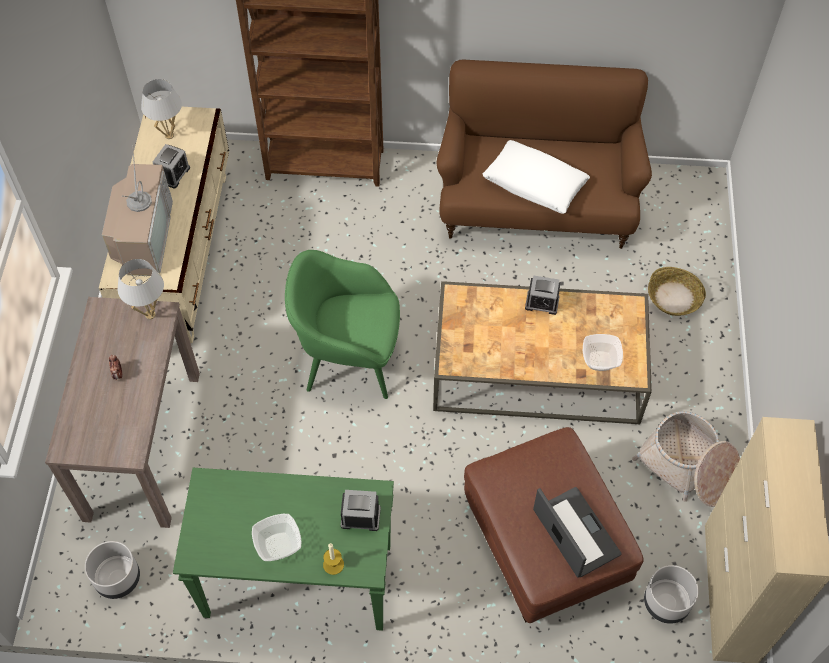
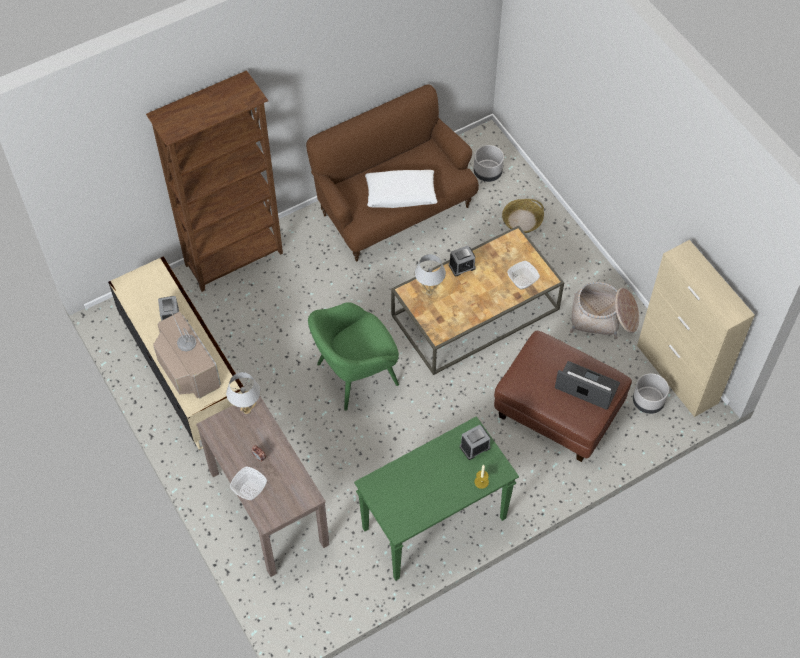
camera: 35 degrees left, 0 degrees up
grey planter [85,541,140,599] -> grey planter moved to [474,145,504,182]
white table lamp [141,79,182,139] -> white table lamp moved to [415,254,446,295]
bowl [252,514,302,561] -> bowl moved to [230,466,267,500]

